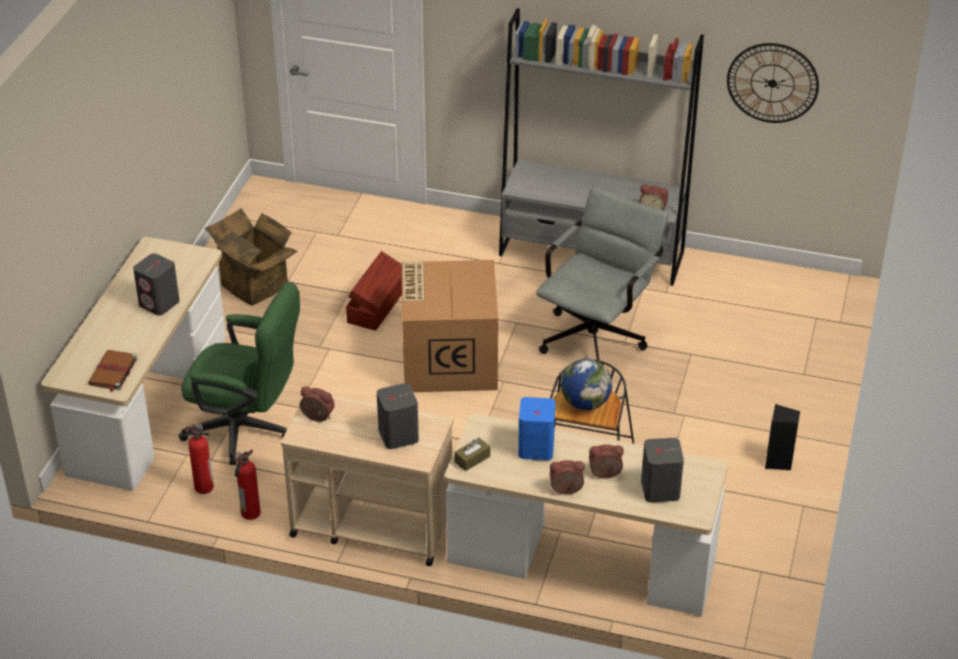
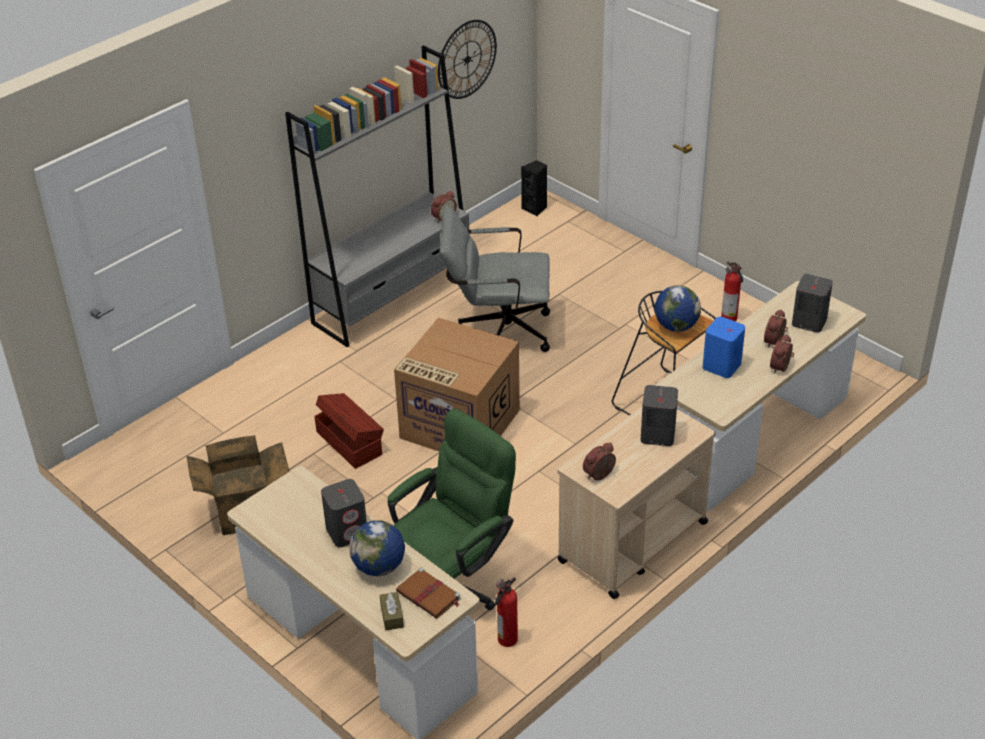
camera: 60 degrees left, 0 degrees up
fire extinguisher [234,449,261,520] -> fire extinguisher moved to [721,262,743,321]
brown tissue box [454,438,490,471] -> brown tissue box moved to [380,592,404,630]
grey office chair [536,186,669,360] -> grey office chair turned 60 degrees counterclockwise [440,206,550,352]
black speaker [765,404,800,470] -> black speaker moved to [521,160,547,217]
none -> globe [350,521,405,576]

